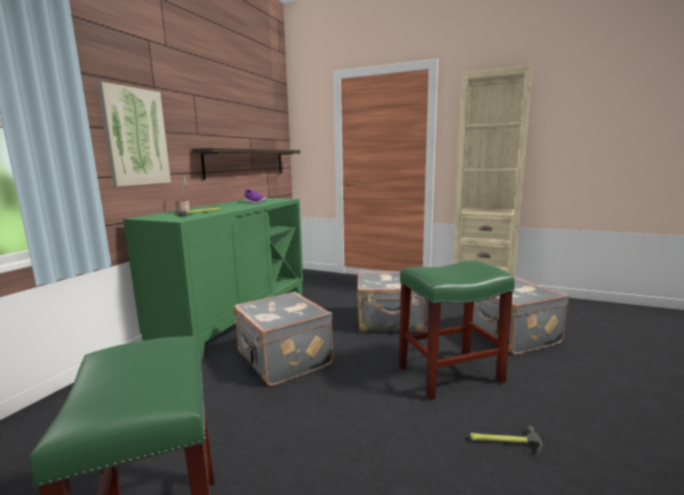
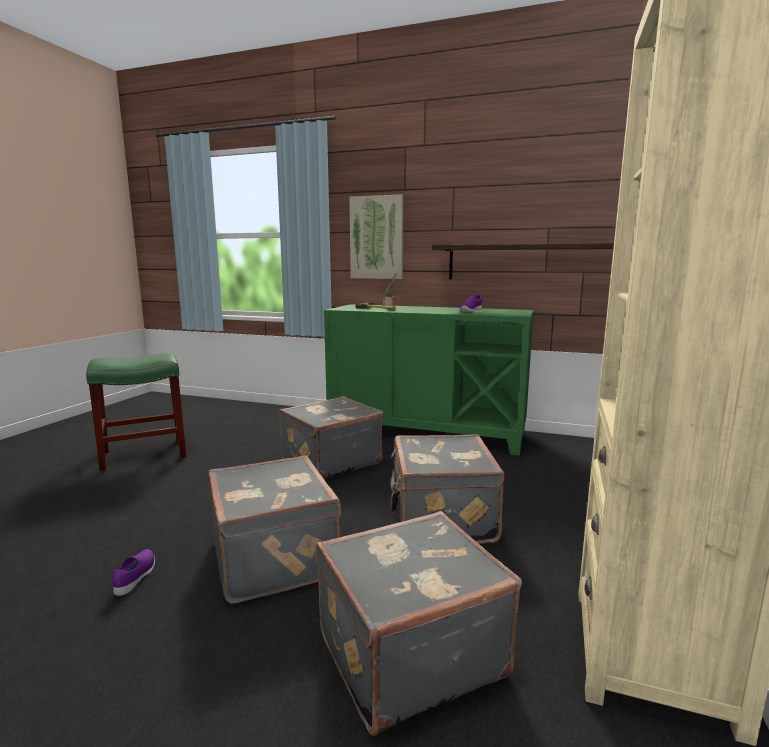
camera: 85 degrees right, 0 degrees up
green stool [399,260,515,401] -> grey suitcase [208,455,341,604]
hammer [470,425,542,457] -> purple shoe [112,549,155,596]

